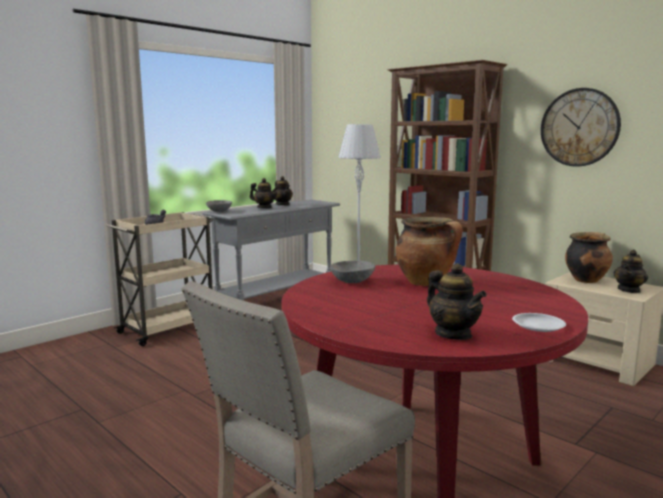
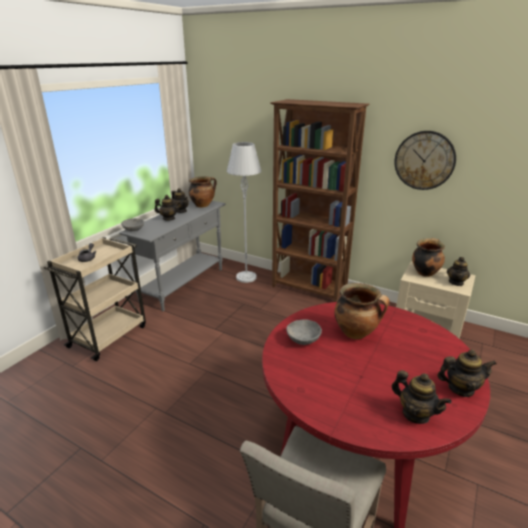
camera: 15 degrees left, 15 degrees up
white plate [512,313,566,332] -> teapot [437,349,497,397]
none -> cooking pot [189,176,217,208]

